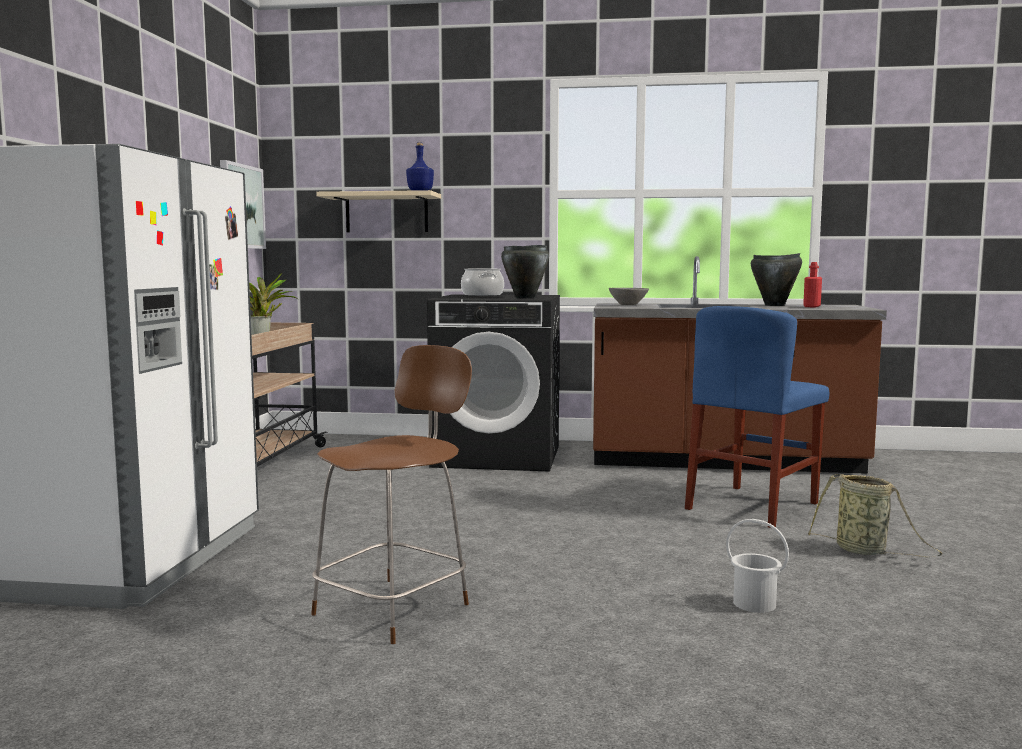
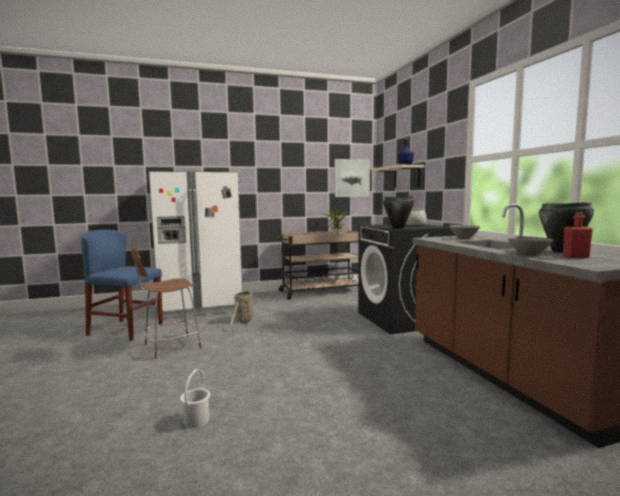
camera: 65 degrees right, 0 degrees up
brown chair [311,345,472,644] -> brown chair turned 135 degrees clockwise [131,247,201,359]
blue chair [685,306,829,528] -> blue chair moved to [81,230,163,341]
basket [808,474,943,557] -> basket moved to [230,291,254,328]
none -> grey bowl [508,236,553,256]

